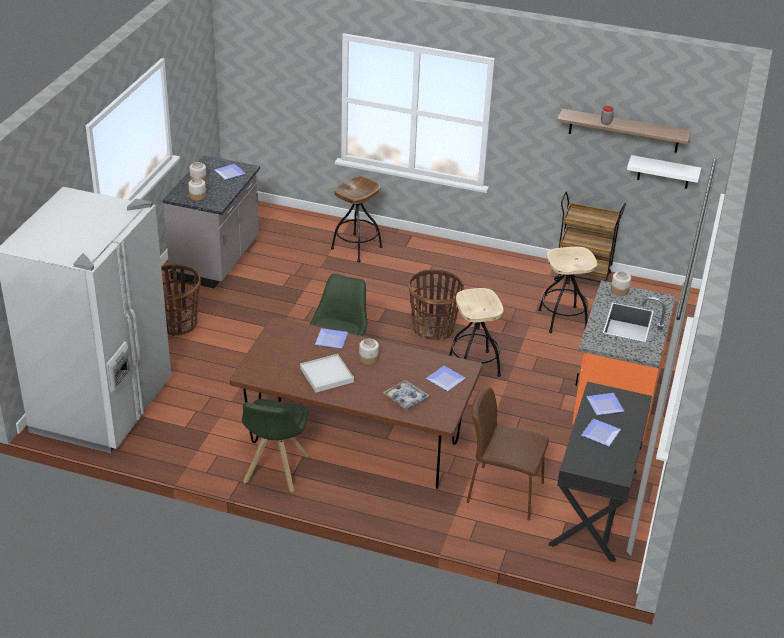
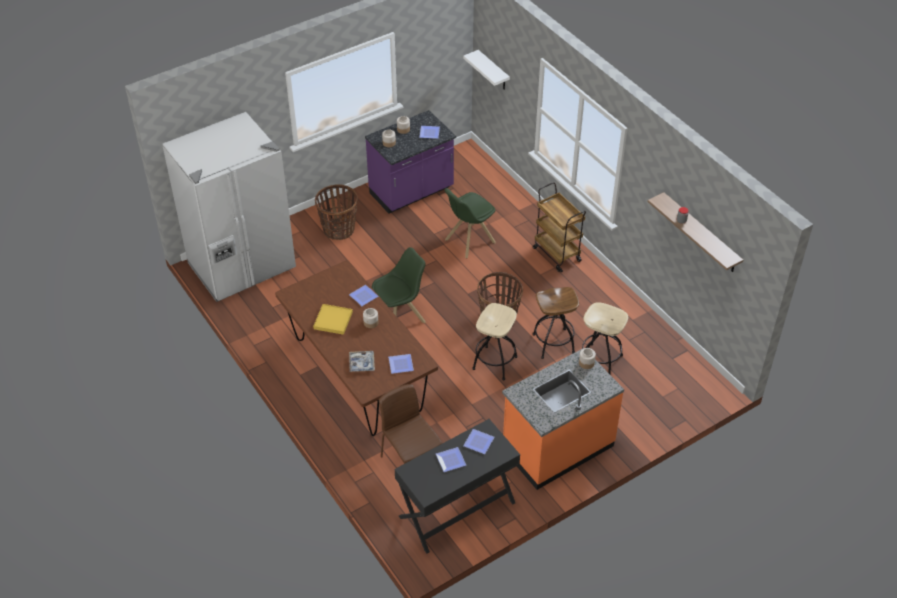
camera: 40 degrees right, 10 degrees up
grey counter [163,155,260,288] -> purple counter [365,110,456,214]
green chair [242,399,310,492] -> green chair moved to [445,188,496,258]
white tray [300,354,354,392] -> yellow tray [313,304,353,335]
brown stool [331,176,383,262] -> brown stool moved to [533,287,579,359]
brown cart [554,192,626,285] -> brown cart moved to [533,182,586,272]
white shelf [627,155,701,189] -> white shelf moved to [463,50,510,90]

